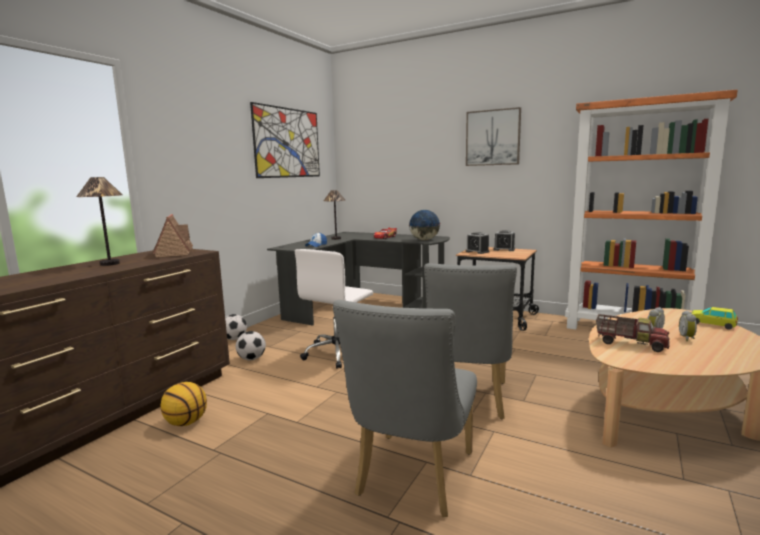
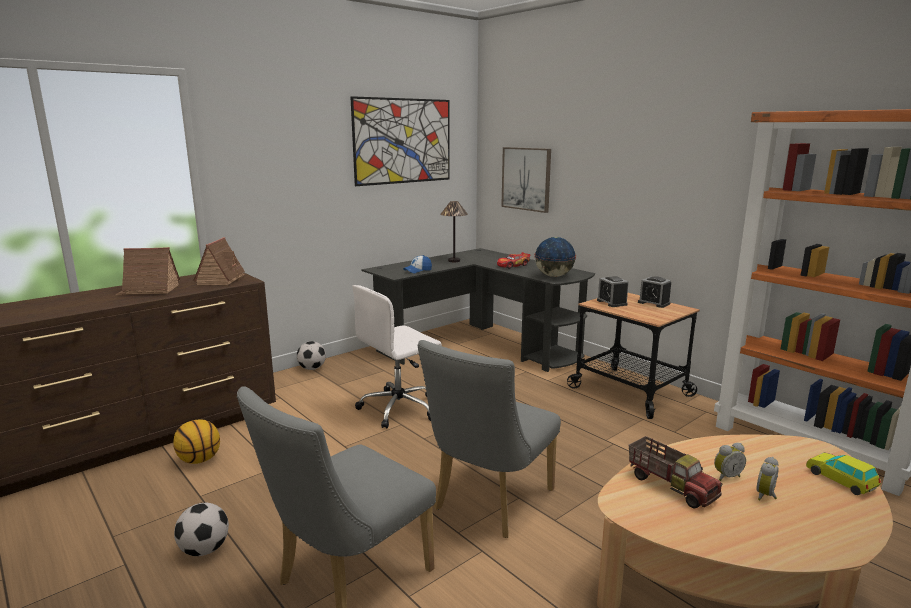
camera: 20 degrees right, 5 degrees up
table lamp [76,177,122,266] -> toy house [116,247,180,295]
football [236,331,266,360] -> football moved to [174,503,229,556]
picture [466,107,521,166] -> picture moved to [501,147,551,213]

